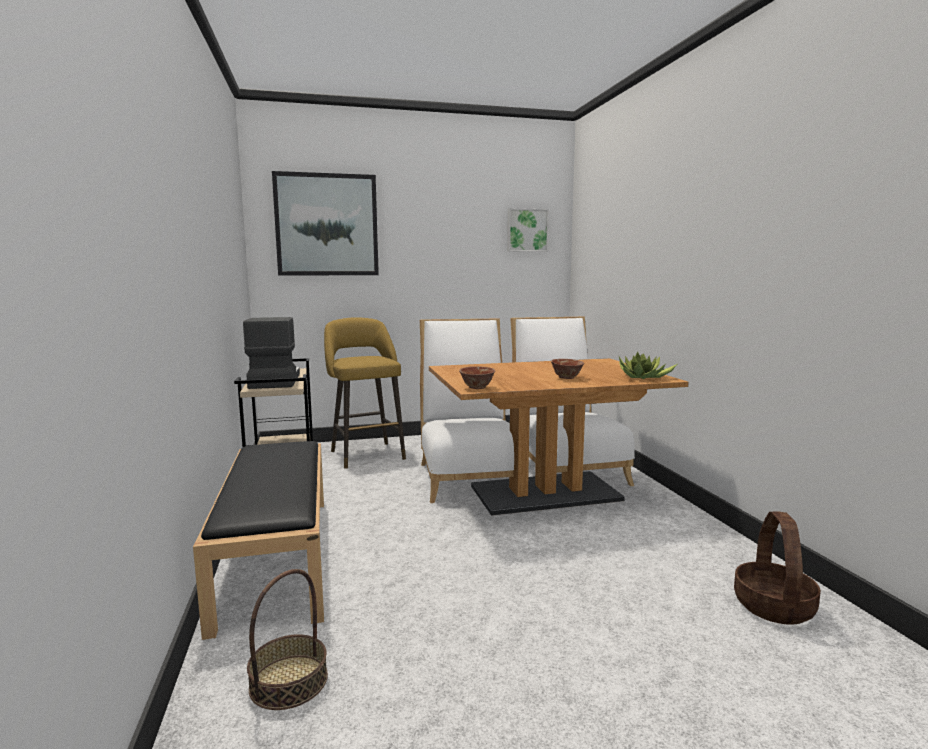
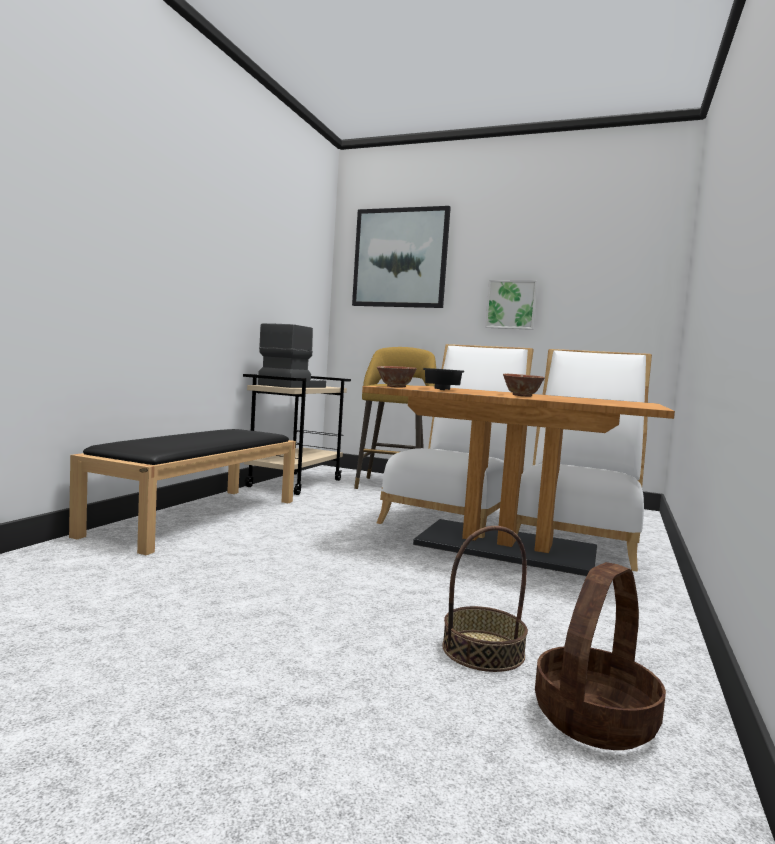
camera: 35 degrees right, 5 degrees down
basket [247,569,328,710] -> basket moved to [442,526,528,672]
picture [507,208,549,252] -> picture moved to [485,280,538,330]
potted plant [618,351,677,379] -> none
none -> black bowl [423,368,465,390]

